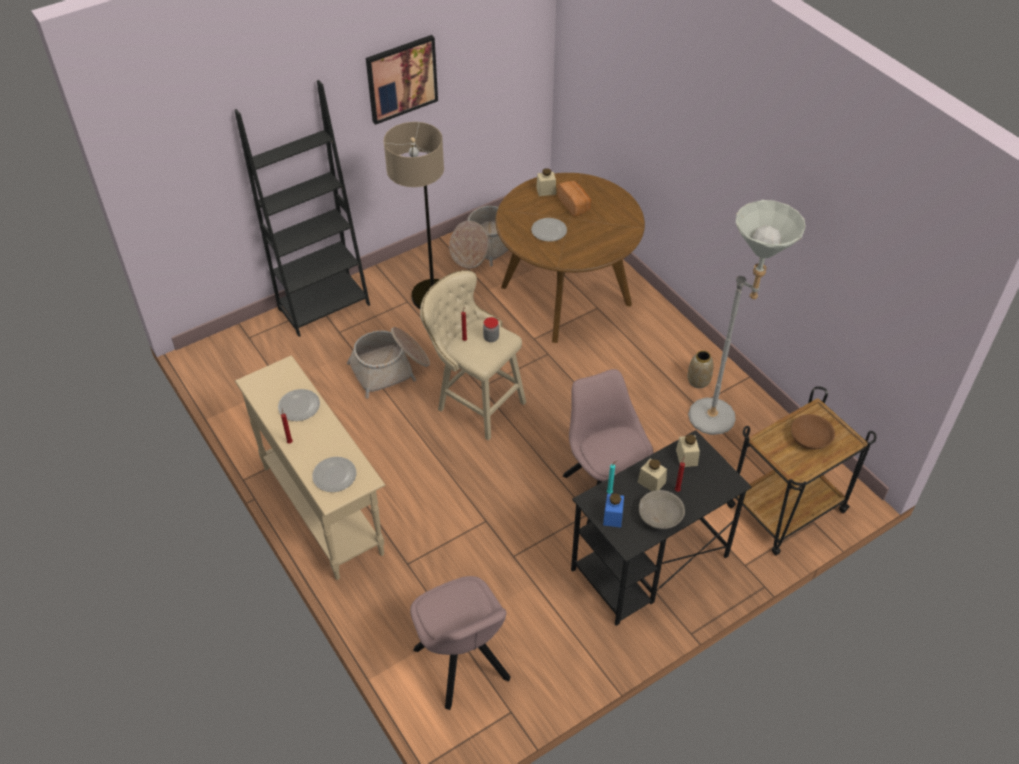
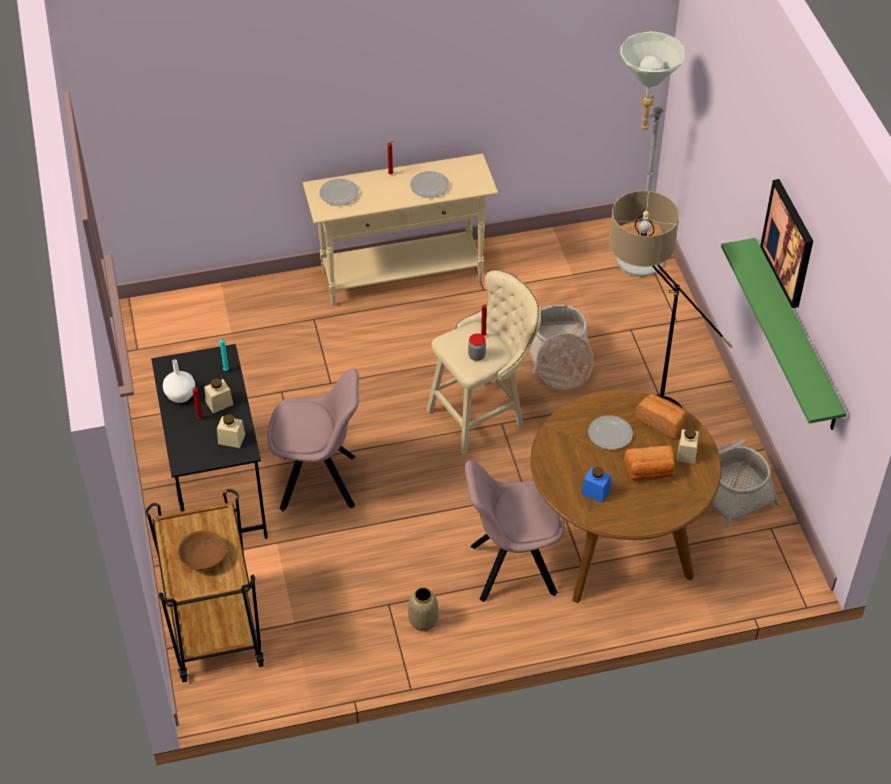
camera: 110 degrees right, 0 degrees up
black bookcase [235,80,370,337] -> none
pink chair [410,576,511,710] -> pink chair moved to [465,460,564,602]
blue jar [603,494,624,528] -> blue jar moved to [581,467,611,503]
grey bowl [639,490,685,529] -> white vase [163,359,195,403]
grey floor lamp [688,200,806,435] -> grey floor lamp moved to [616,31,686,277]
none -> bread [635,394,686,439]
none -> green shelf [721,238,847,430]

